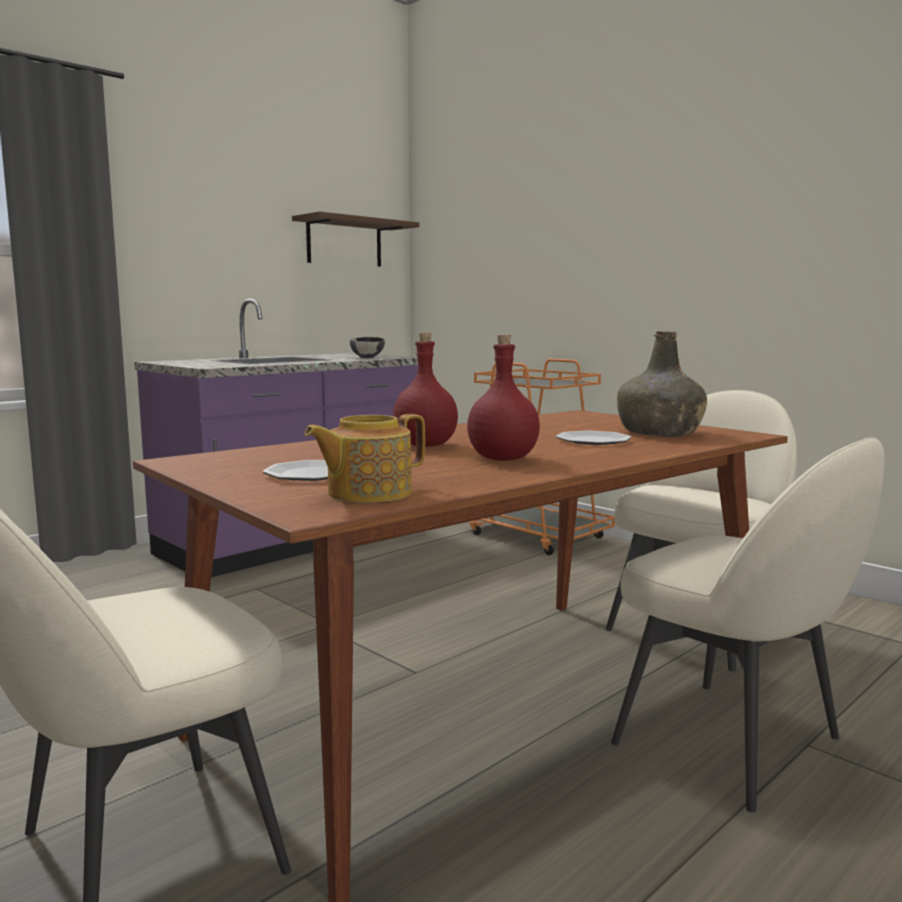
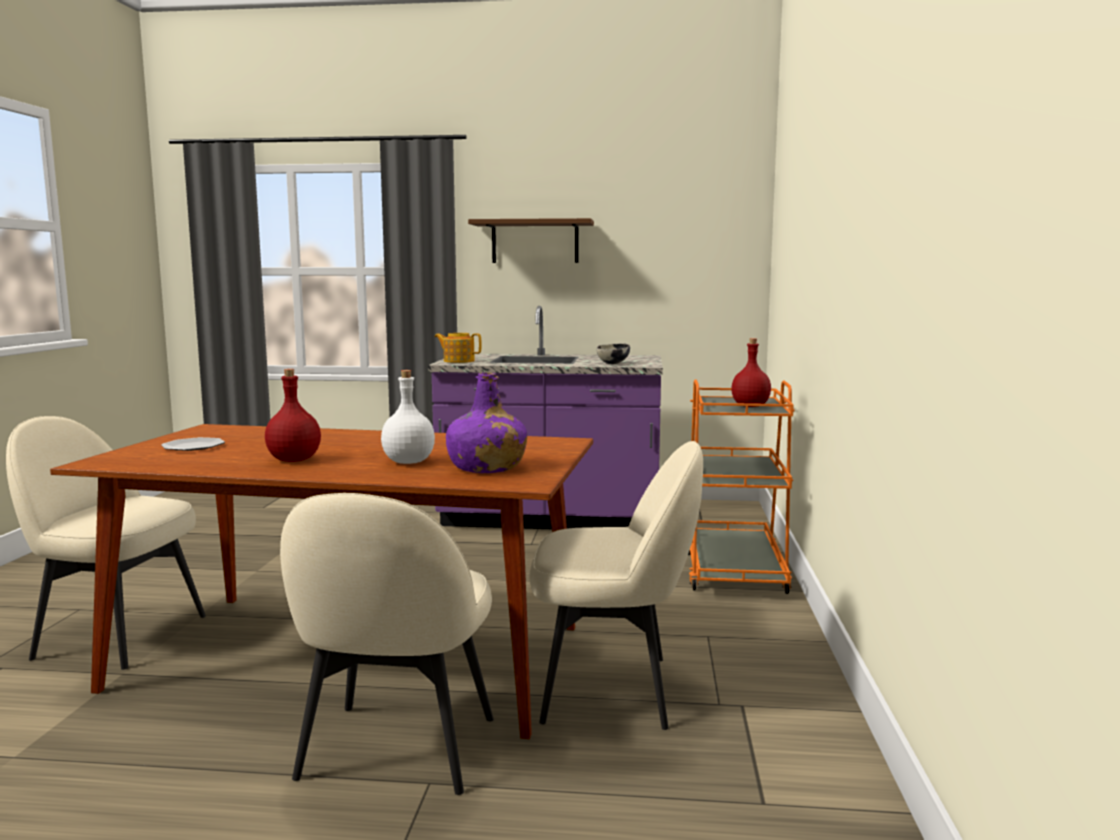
camera: 50 degrees right, 0 degrees up
brown shelf [292,211,419,267] -> brown shelf moved to [468,218,594,263]
teapot [304,414,425,503] -> teapot moved to [434,333,482,363]
red bottle [393,333,458,447] -> red bottle moved to [731,338,771,407]
plate [556,430,632,445] -> white bottle [381,370,435,464]
green bottle [617,331,707,437] -> purple bottle [446,372,527,473]

